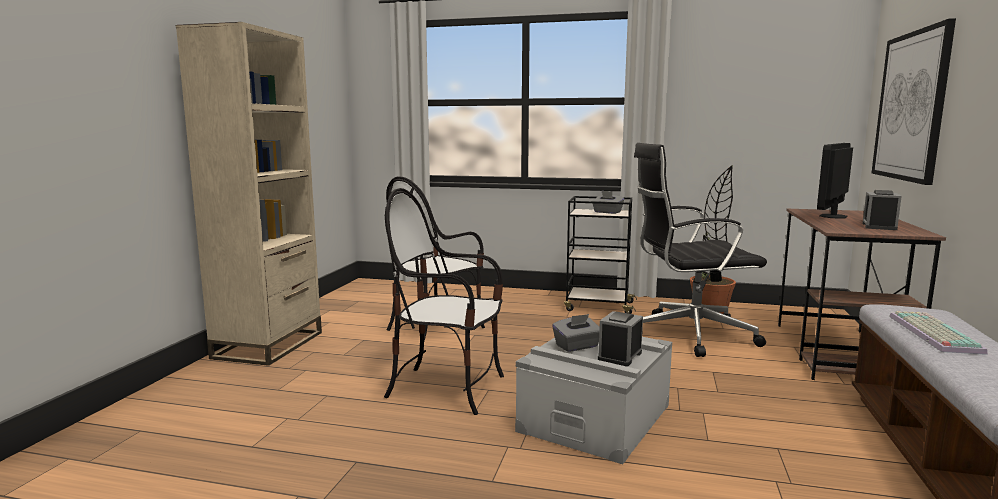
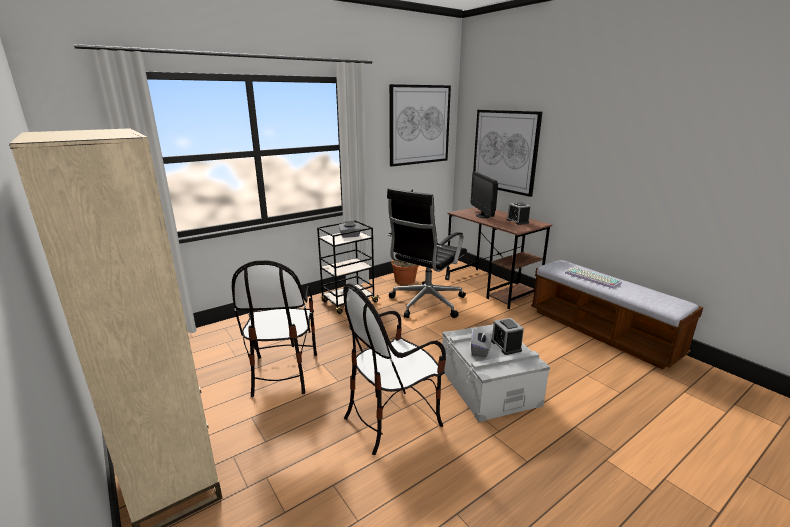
camera: 50 degrees left, 10 degrees up
none -> picture [389,84,451,167]

